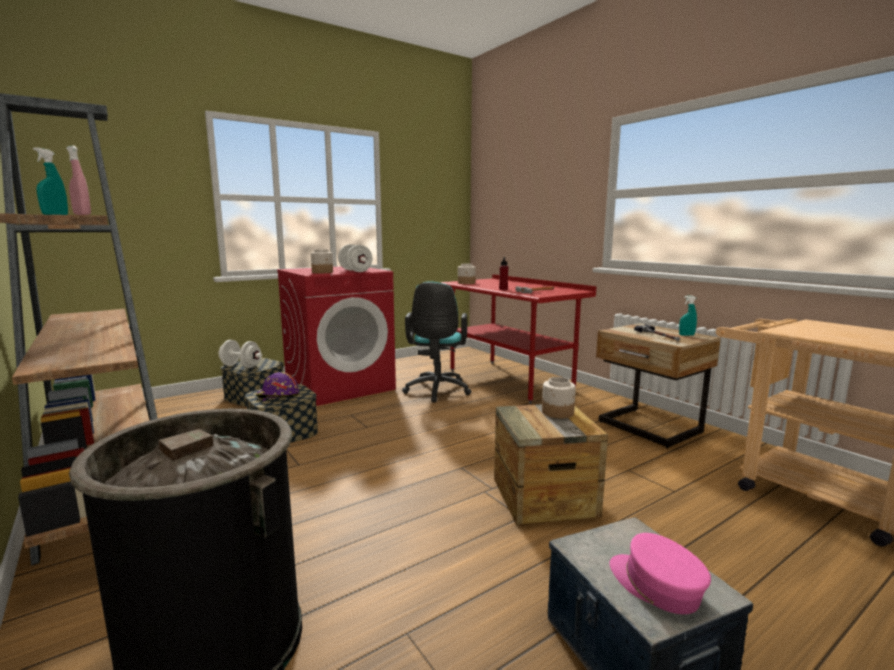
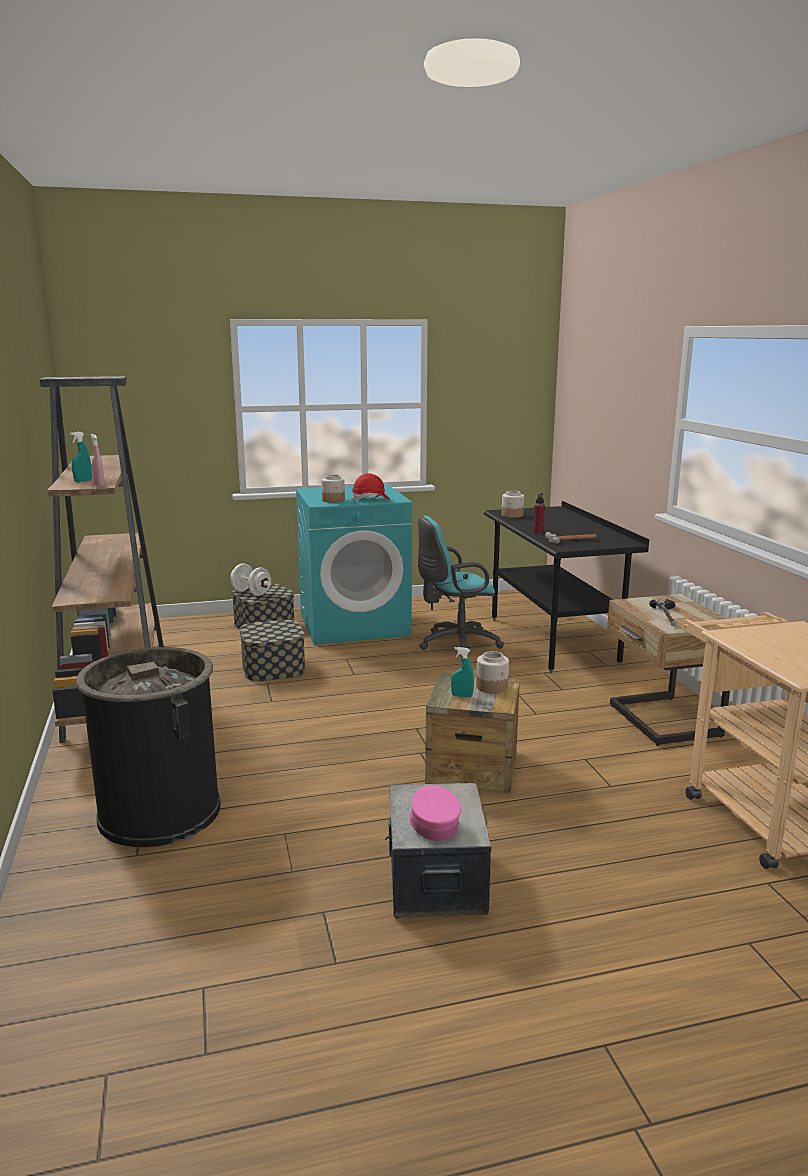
camera: 20 degrees right, 5 degrees up
purple hard hat [256,372,299,401] -> none
red washing machine [277,266,396,406] -> turquoise washing machine [296,484,412,645]
white dumbbell [338,244,373,272] -> red hard hat [352,473,390,500]
turquoise office chair [402,281,472,402] -> turquoise office chair turned 45 degrees clockwise [418,516,504,658]
red desk [441,274,596,404] -> black desk [484,501,649,674]
turquoise spray bottle [679,296,697,336] -> turquoise spray bottle moved to [451,647,474,698]

